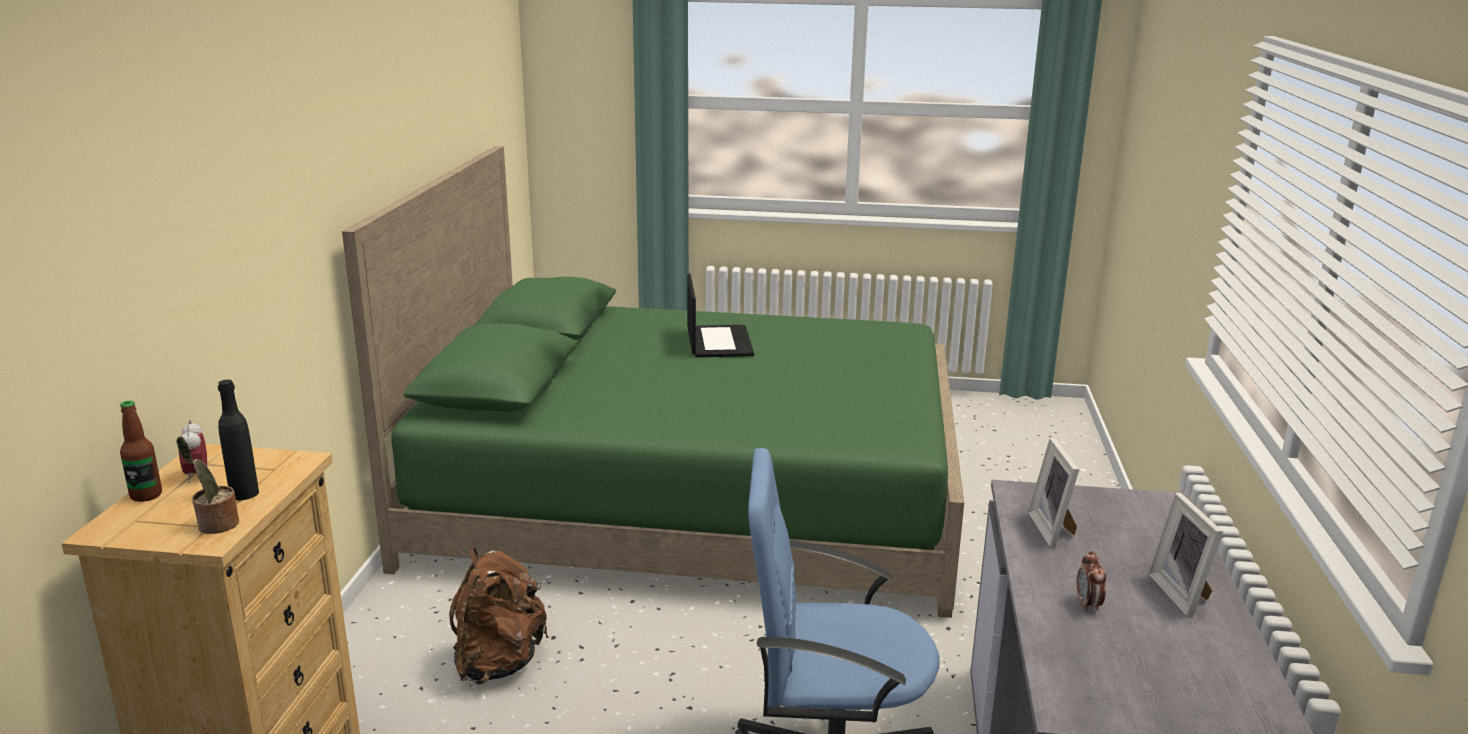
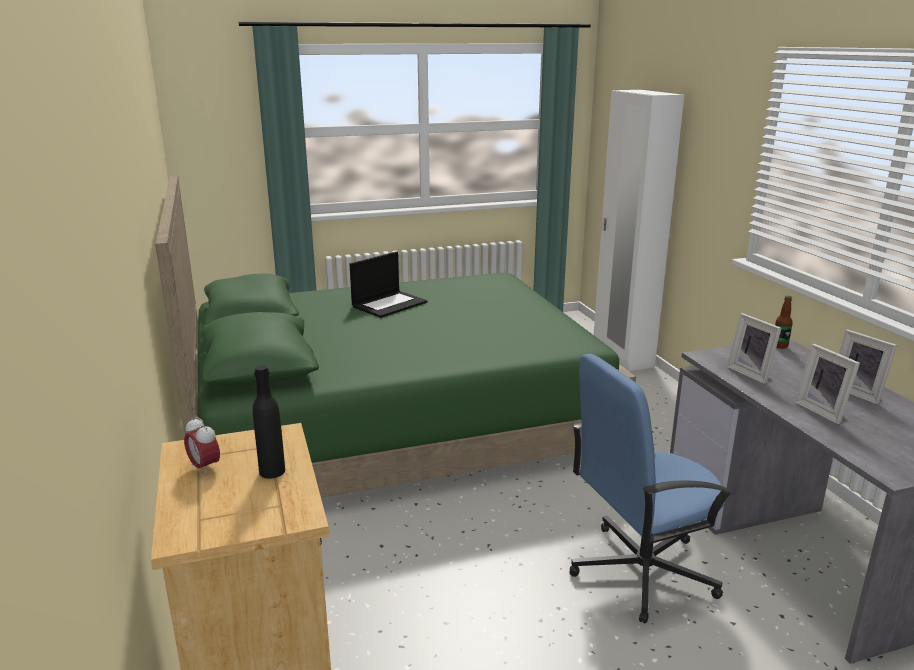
camera: 25 degrees left, 0 degrees up
bottle [120,401,162,502] -> bottle moved to [775,296,793,349]
potted plant [176,436,239,534] -> none
brown backpack [449,547,549,684] -> none
laptop [687,273,754,358] -> laptop turned 75 degrees clockwise [350,251,428,318]
alarm clock [1077,551,1106,612] -> picture frame [795,344,860,424]
none -> white wardrobe [594,90,684,371]

